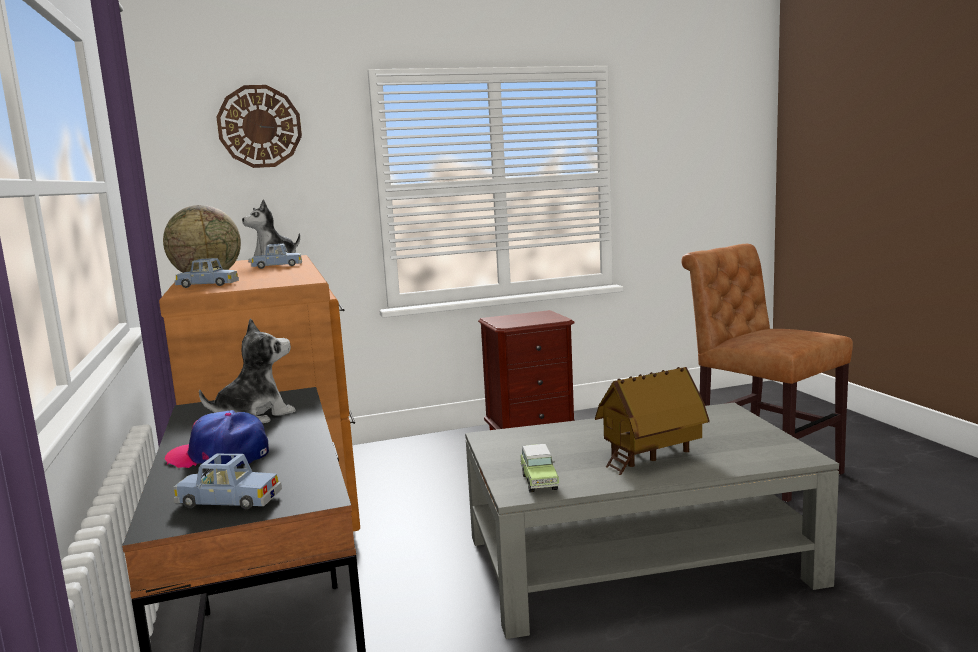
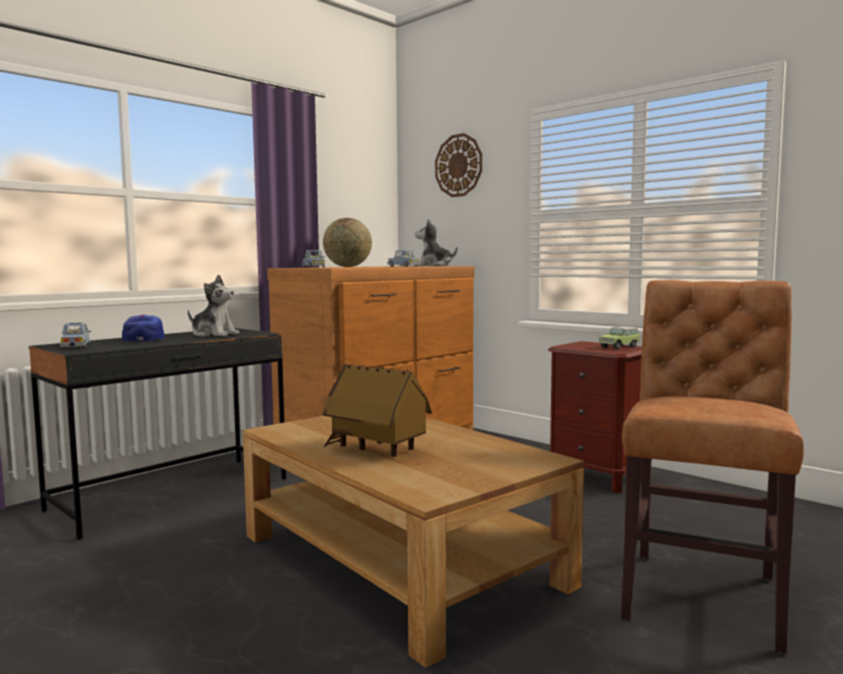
camera: 60 degrees right, 5 degrees down
grey coffee table [465,403,839,639] -> brown coffee table [243,416,584,668]
toy car [520,444,559,492] -> toy car moved to [599,326,640,349]

